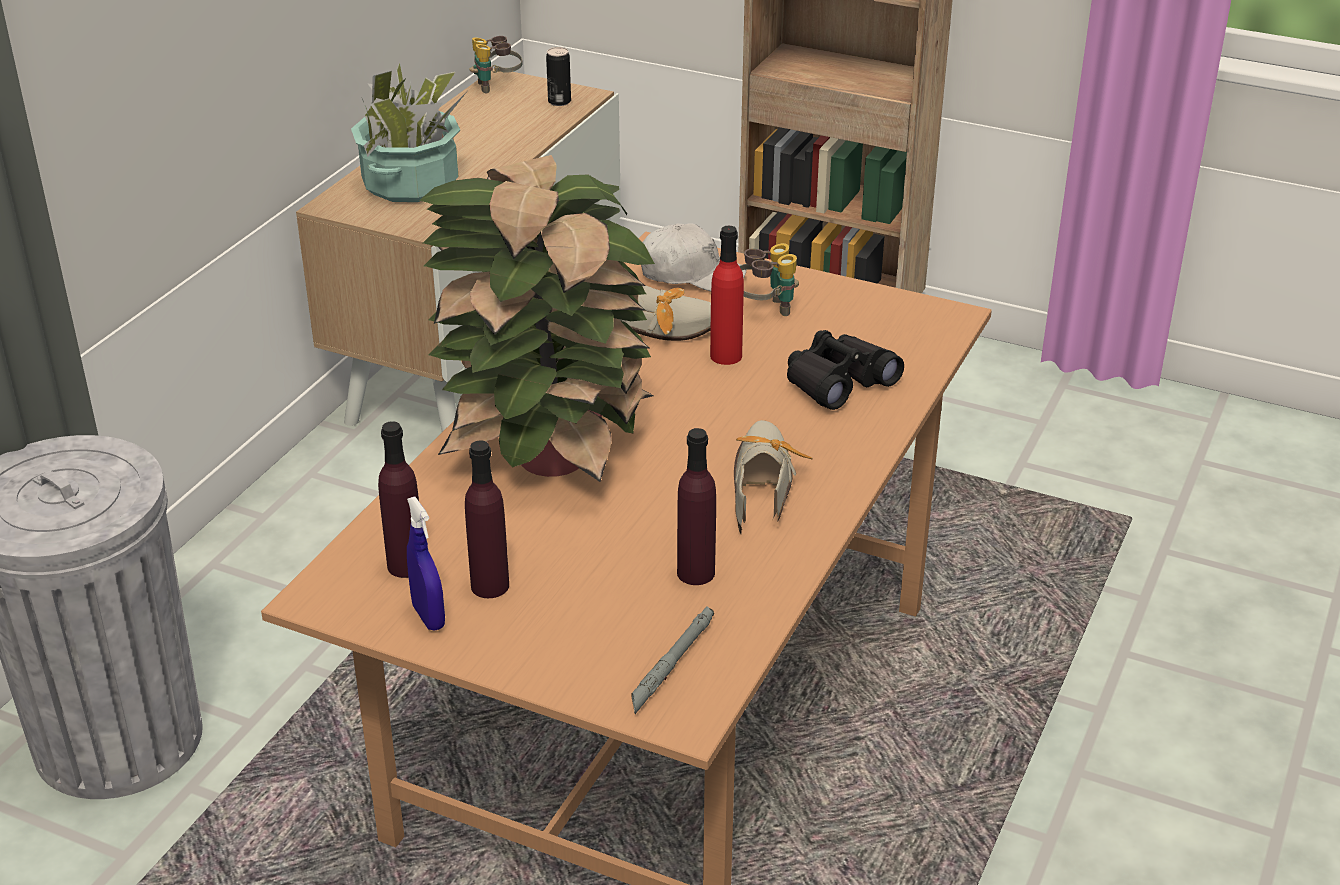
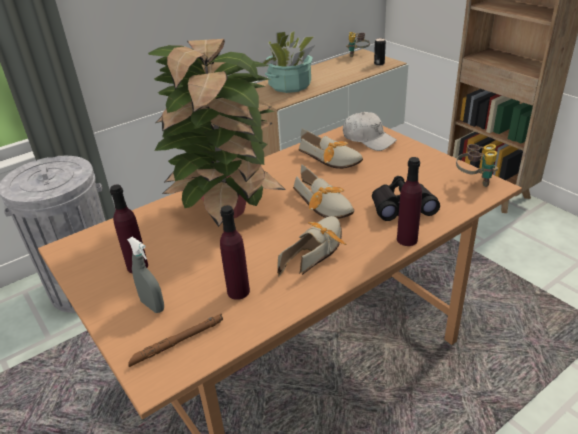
camera: 30 degrees right, 0 degrees up
purple bottle [378,421,419,578] -> purple bottle moved to [397,157,422,246]
blue spray bottle [407,497,445,630] -> none
grey flashlight [631,606,714,714] -> brown flashlight [128,314,223,367]
red bottle [710,226,744,365] -> none
binoculars [739,243,799,316] -> binoculars moved to [456,144,498,187]
none -> grey spray bottle [127,237,164,313]
none -> shoe [293,164,354,219]

